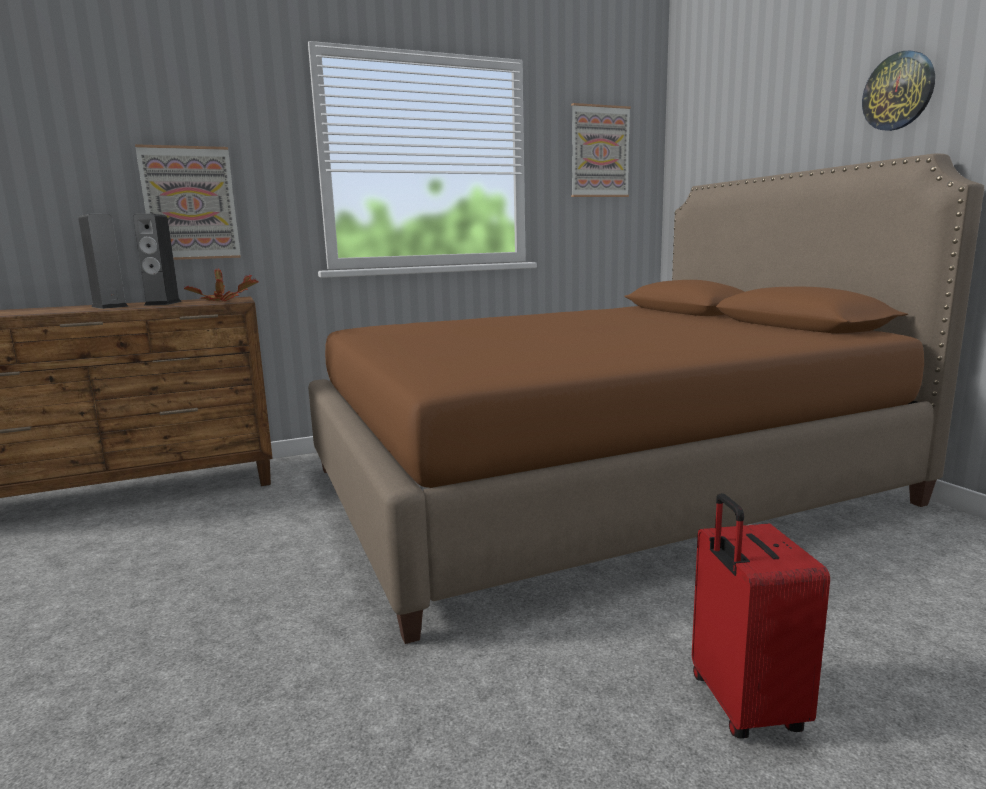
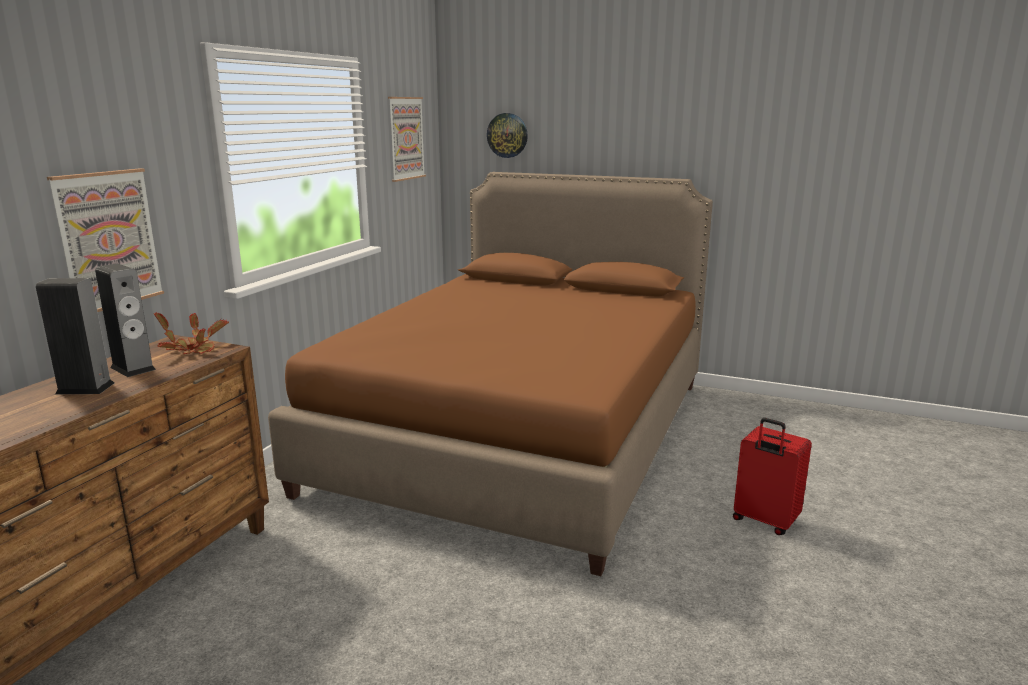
camera: 45 degrees left, 5 degrees up
wall clock [862,51,935,131] -> wall clock moved to [487,113,528,158]

